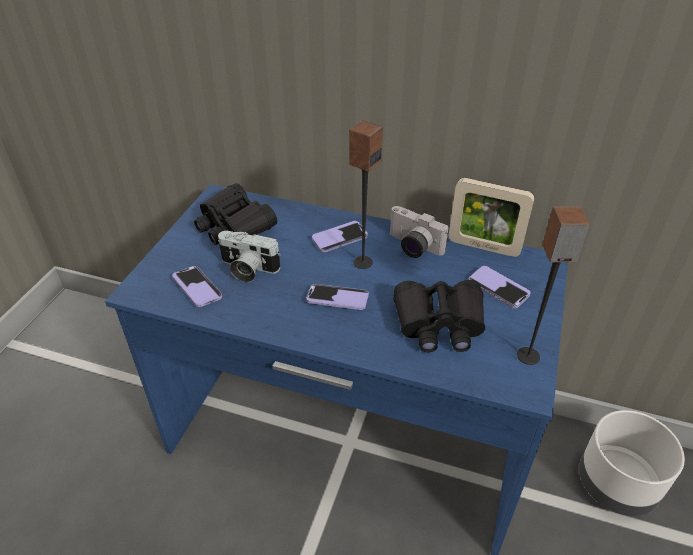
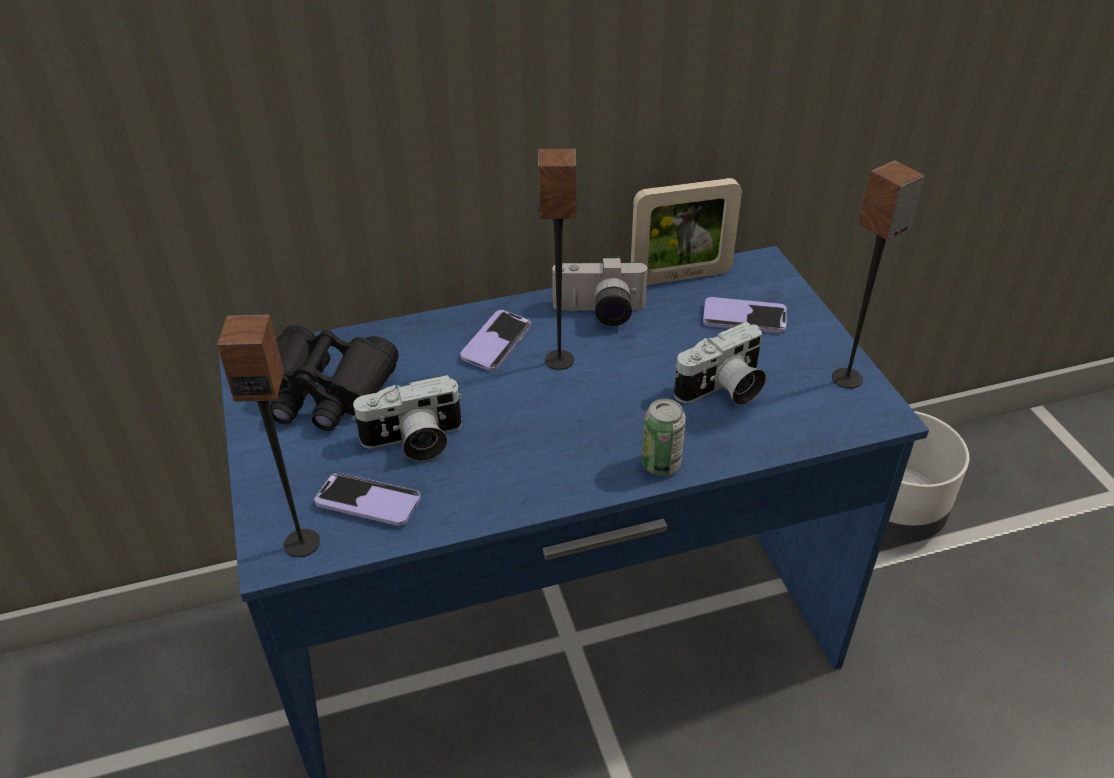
camera: 35 degrees left, 0 degrees up
phone [306,284,369,310] -> none
black binoculars [393,280,485,352] -> camera [674,322,766,405]
none -> speaker [217,315,320,557]
none -> can [642,399,686,476]

